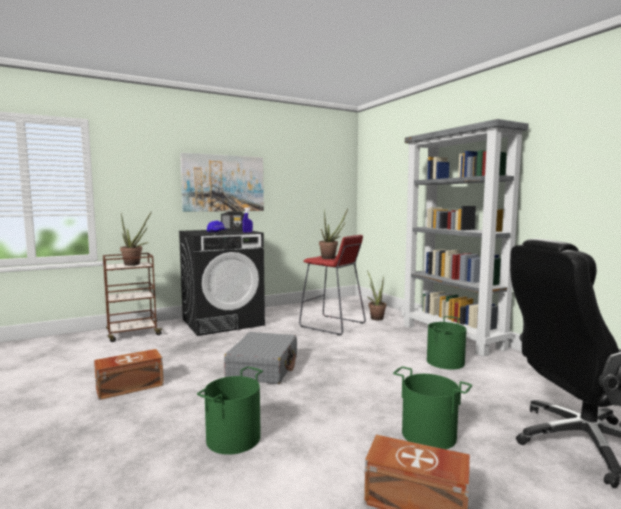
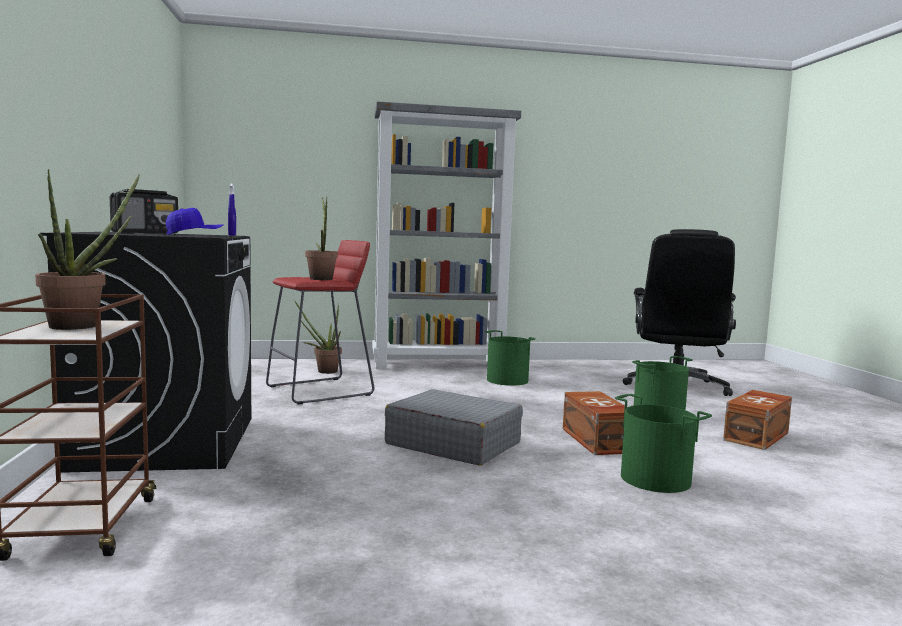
camera: 70 degrees left, 0 degrees up
brown storage box [94,349,164,400] -> brown storage box moved to [563,391,625,455]
picture [180,153,264,212] -> none

